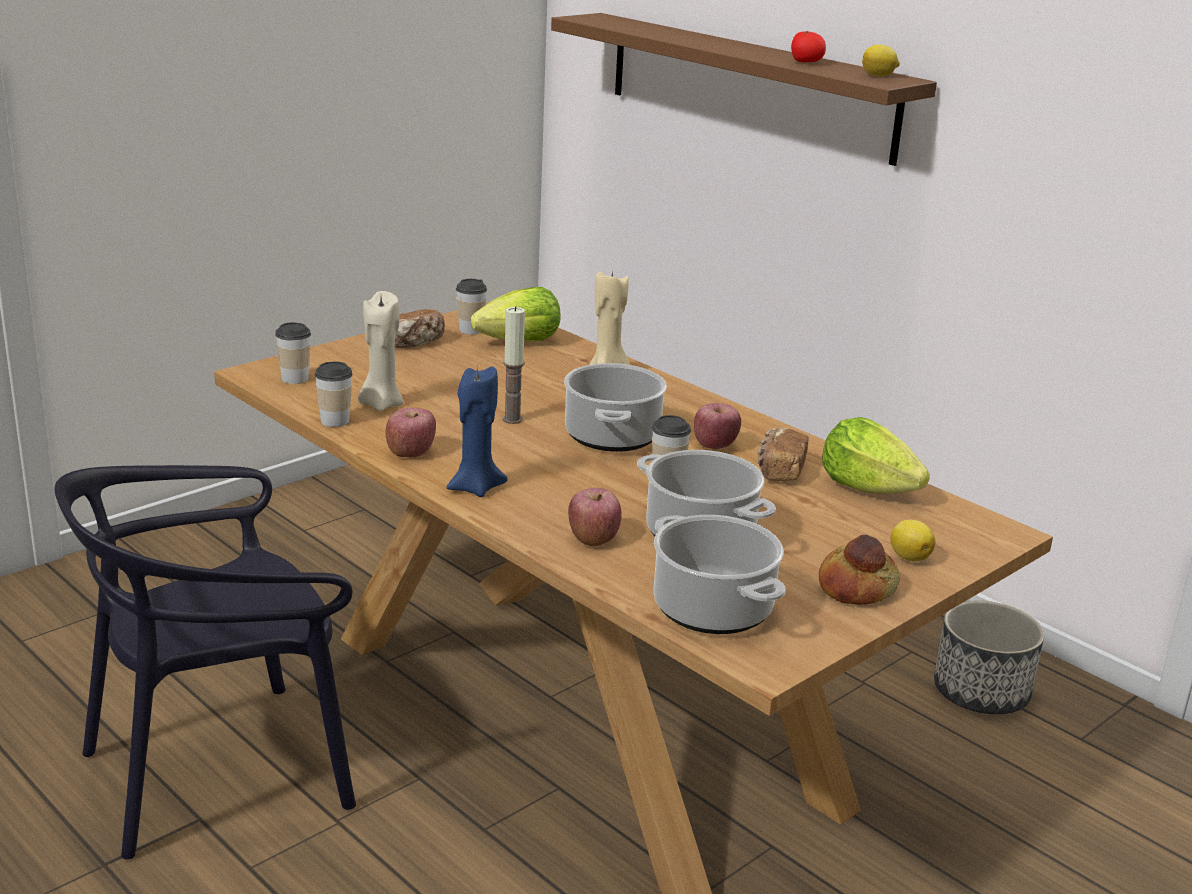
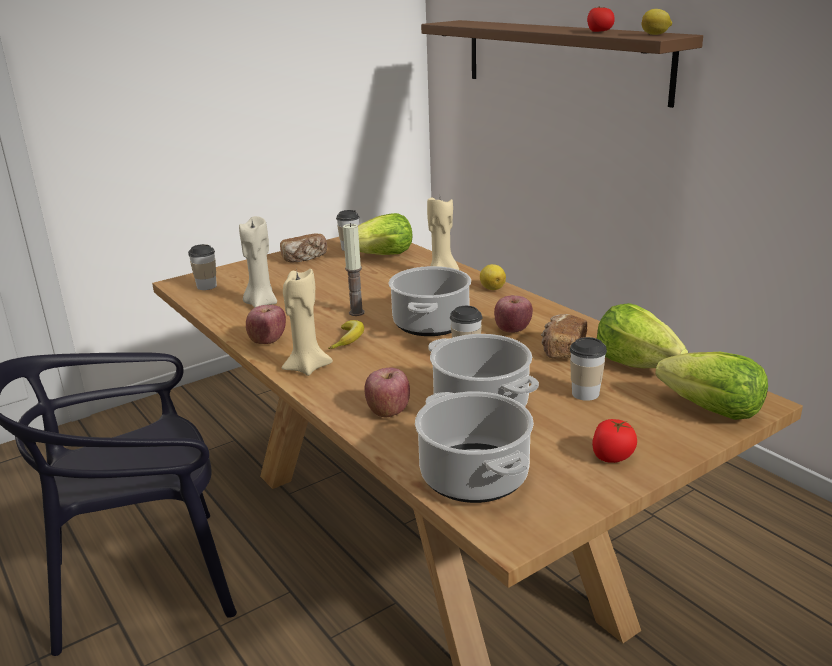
camera: 10 degrees right, 0 degrees up
cup [315,361,353,427] -> cup moved to [570,337,607,401]
blue candle [446,367,508,497] -> beige candle [282,269,333,376]
bread [819,535,900,605] -> tomato [592,419,637,463]
lemon [891,520,935,562] -> lemon moved to [480,264,506,290]
planter [934,601,1044,714] -> none
none -> banana [328,320,364,349]
none -> lettuce [655,352,768,420]

